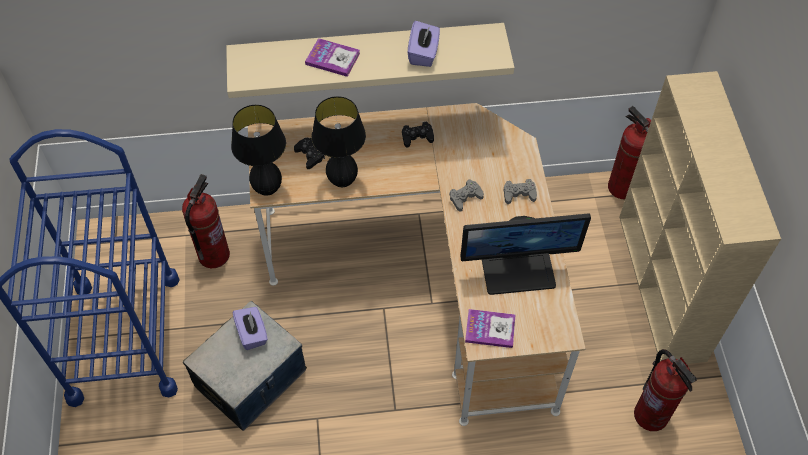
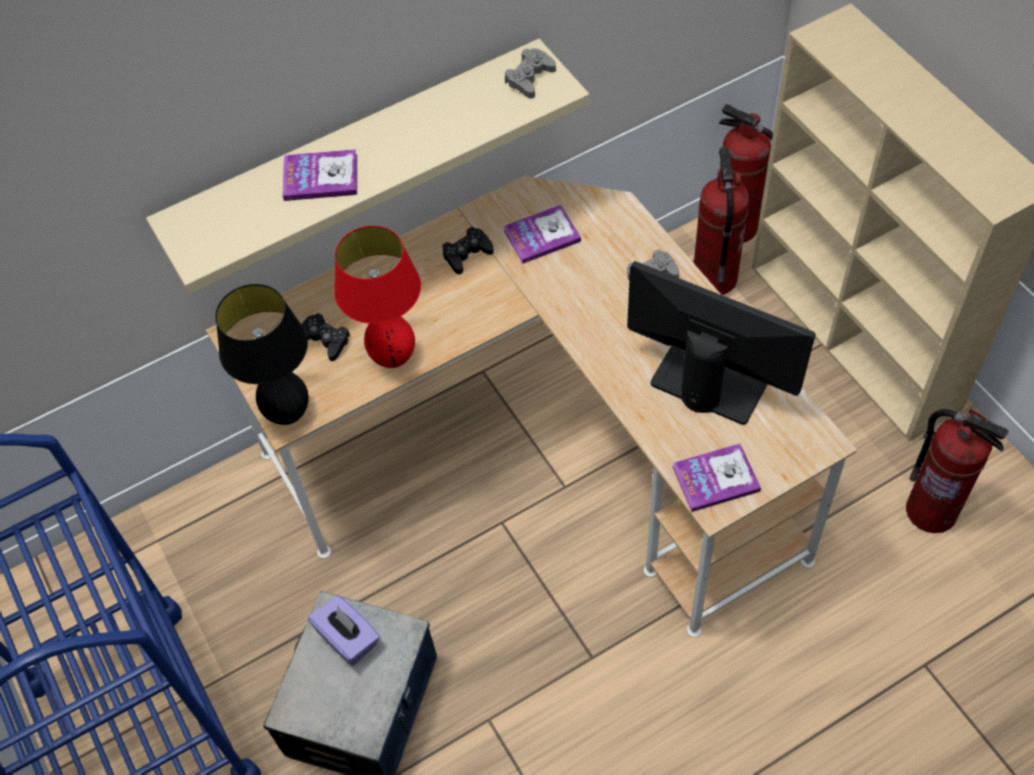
camera: 20 degrees left, 0 degrees up
fire extinguisher [182,174,230,268] -> fire extinguisher moved to [694,147,749,295]
black table lamp [311,96,366,187] -> red table lamp [334,226,421,368]
purple tissue box [408,21,440,67] -> none
grey game controller [450,179,484,211] -> grey game controller moved to [505,48,556,98]
monitor [460,214,591,295] -> monitor turned 120 degrees counterclockwise [627,261,816,425]
none -> book [503,205,581,264]

